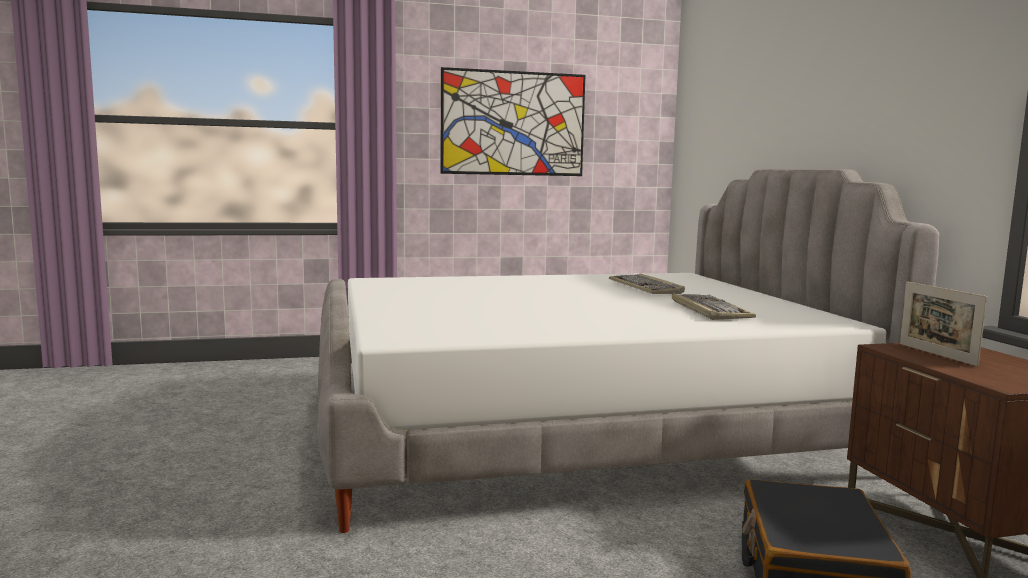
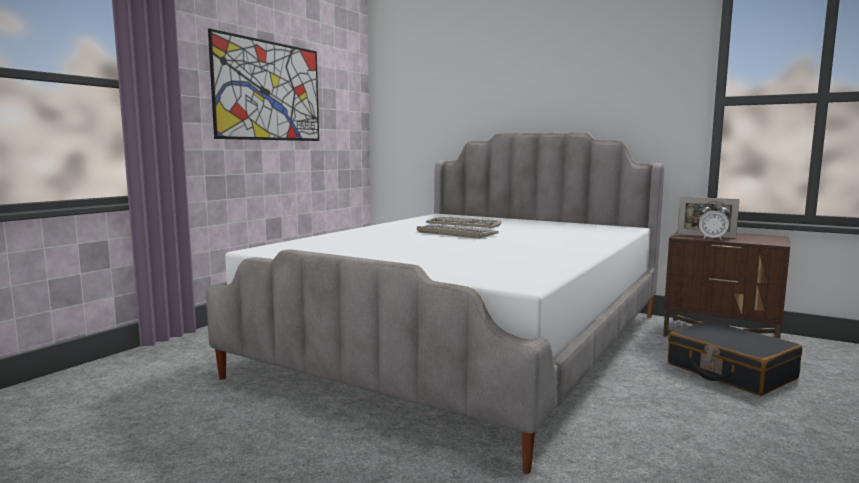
camera: 45 degrees left, 0 degrees up
keyboard [672,293,756,320] -> keyboard moved to [417,224,499,239]
none -> alarm clock [699,201,730,240]

